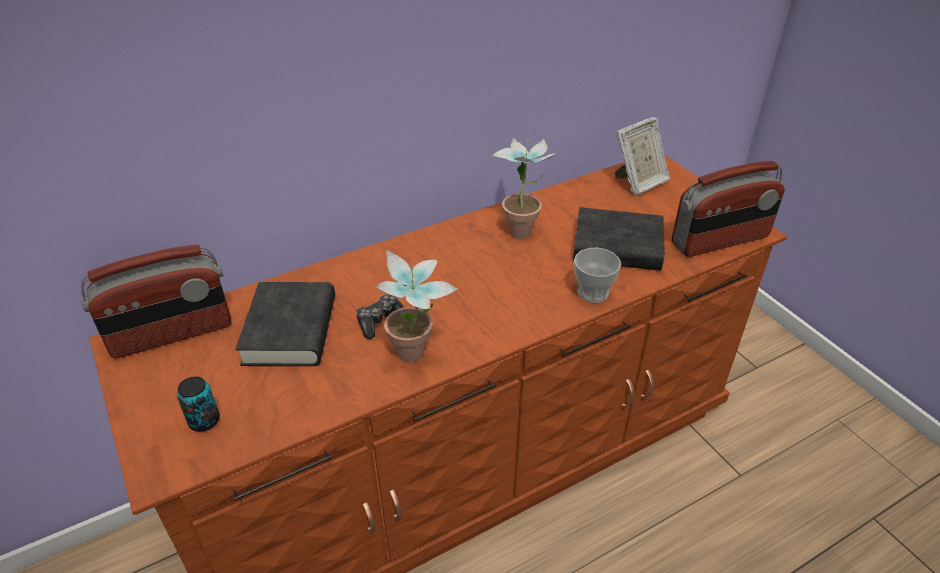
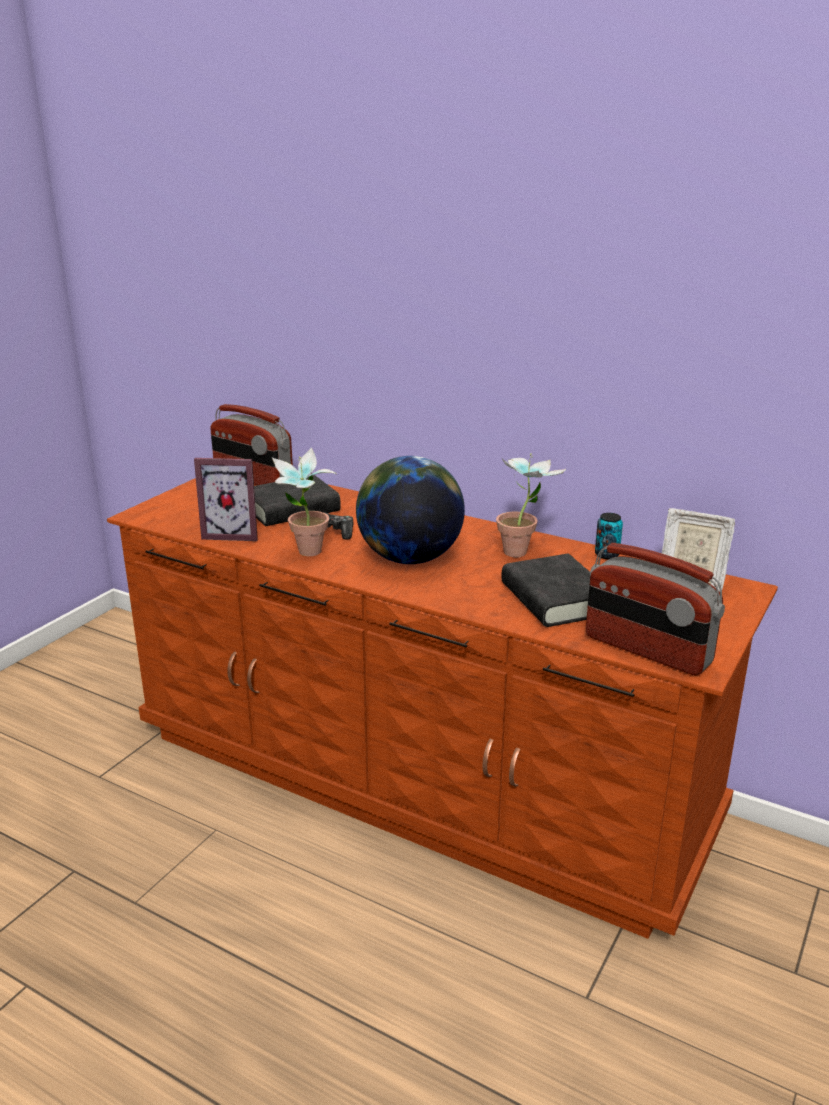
camera: 60 degrees right, 15 degrees down
can [177,376,220,432] -> can moved to [595,513,623,559]
cup [574,247,621,303] -> none
none -> picture frame [194,458,258,541]
none -> globe [356,456,465,564]

